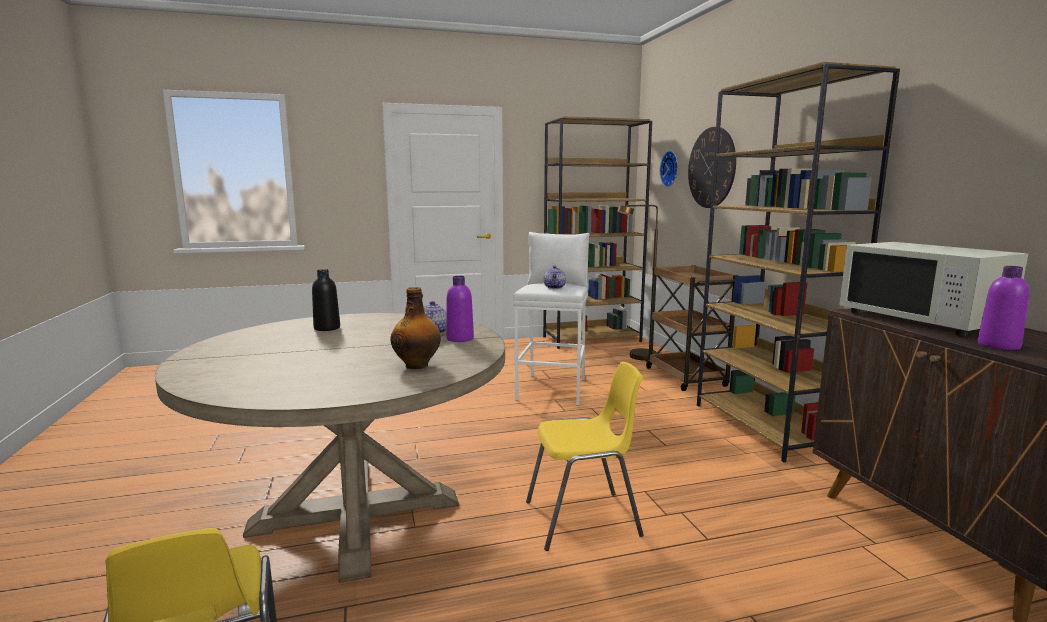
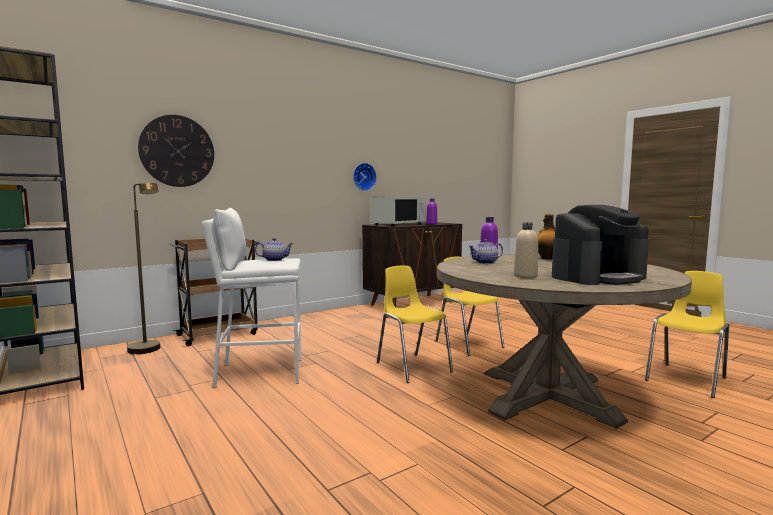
camera: 110 degrees left, 5 degrees down
black bottle [312,269,340,331] -> beige bottle [514,222,538,278]
wall clock [660,151,678,187] -> wall clock moved to [353,163,377,191]
brown bookcase [697,62,900,463] -> none
none -> yellow chair [377,266,453,383]
none -> coffee machine [552,205,649,285]

